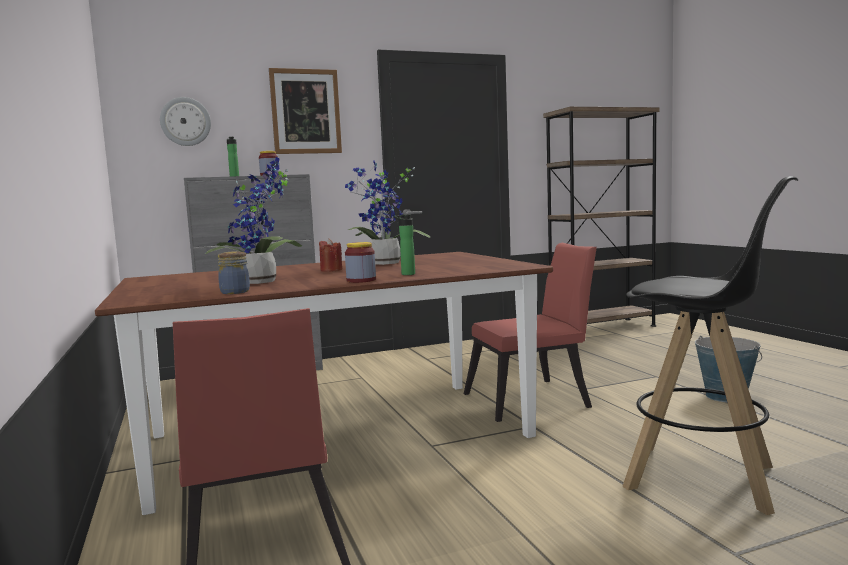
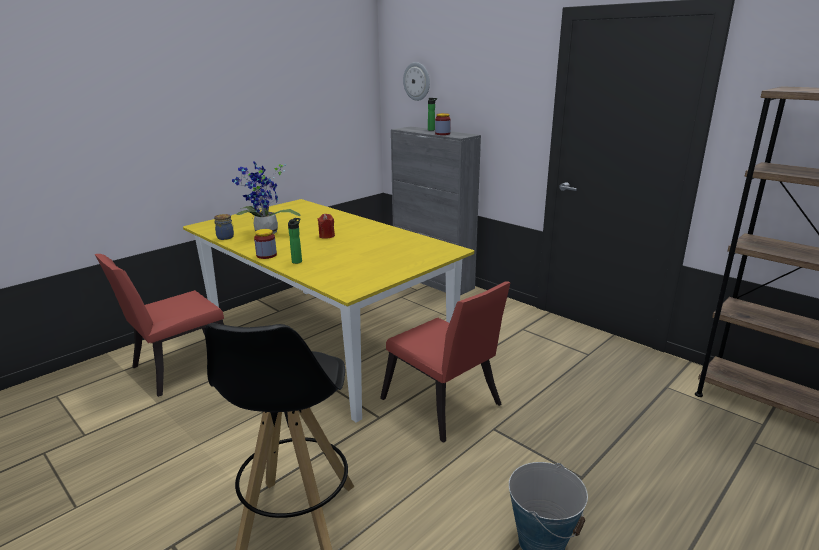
camera: 65 degrees right, 15 degrees up
brown dining table [95,252,553,515] -> yellow dining table [183,199,474,423]
picture [269,68,342,154] -> none
potted plant [345,160,430,265] -> none

